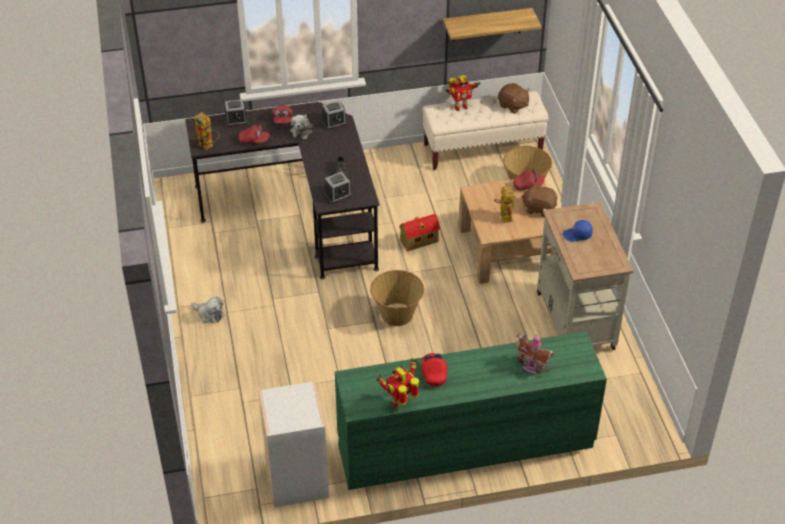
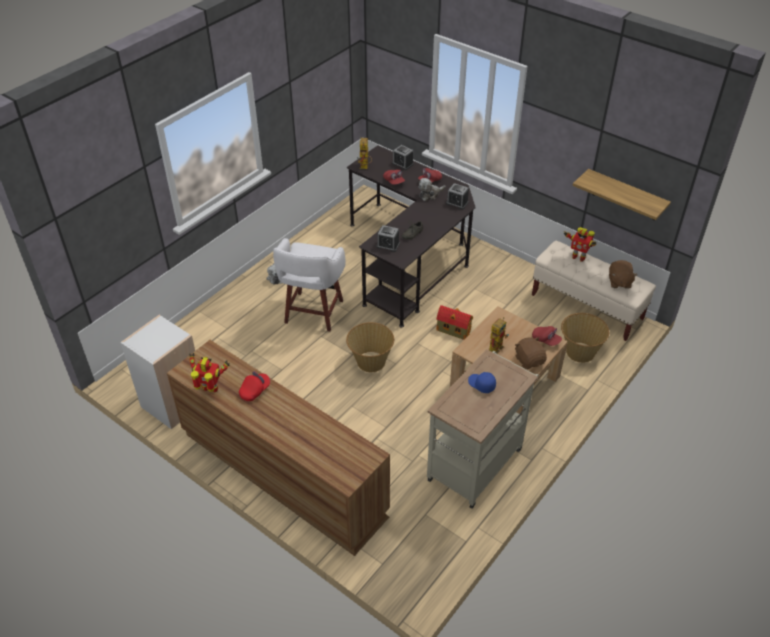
camera: 50 degrees right, 0 degrees up
green dresser [335,331,607,490] -> brown dresser [167,340,390,556]
toy house [517,331,555,375] -> none
none -> white stool [273,238,346,331]

